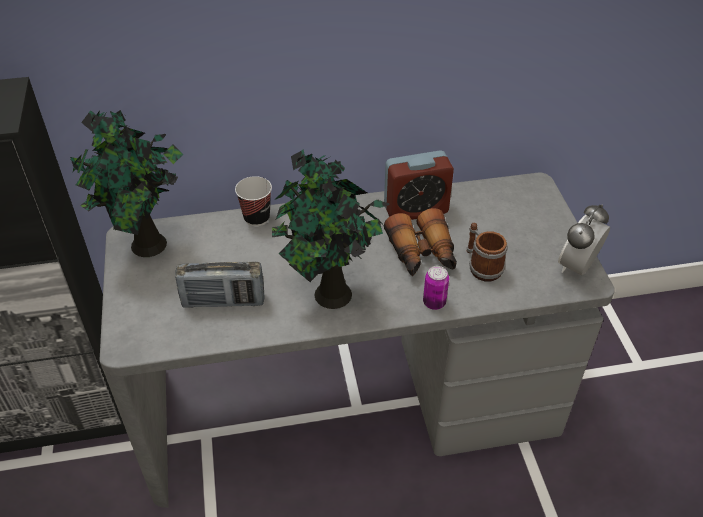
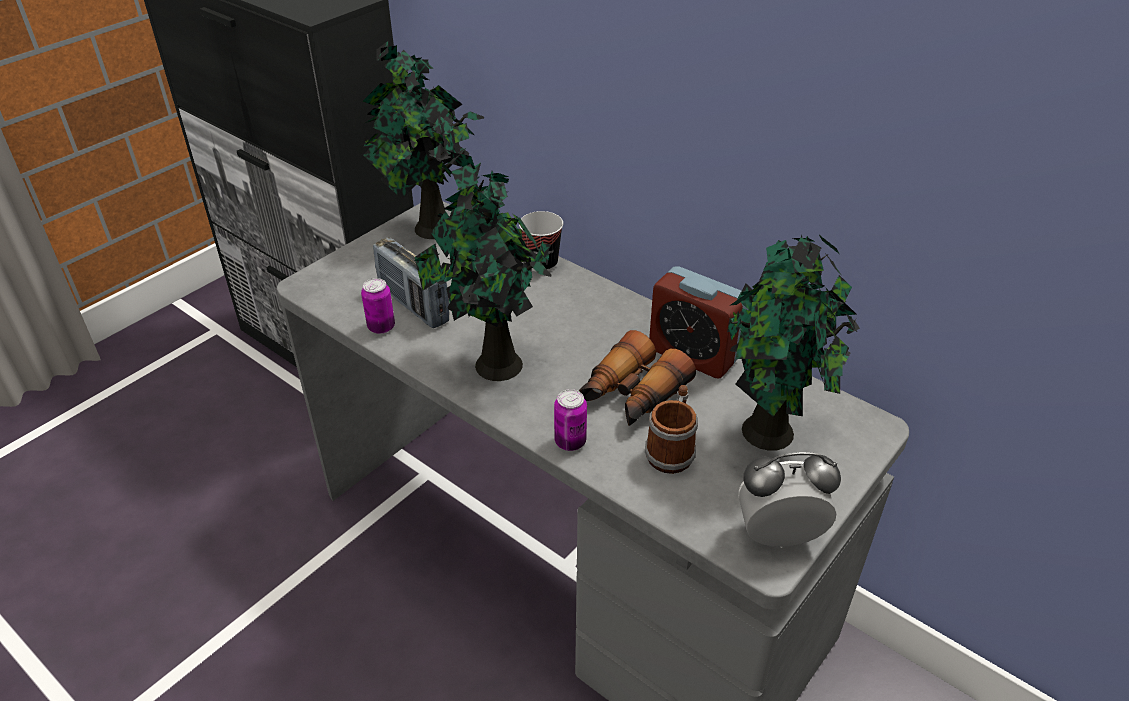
camera: 50 degrees right, 5 degrees down
none -> can [361,278,395,334]
none -> potted plant [727,234,860,451]

